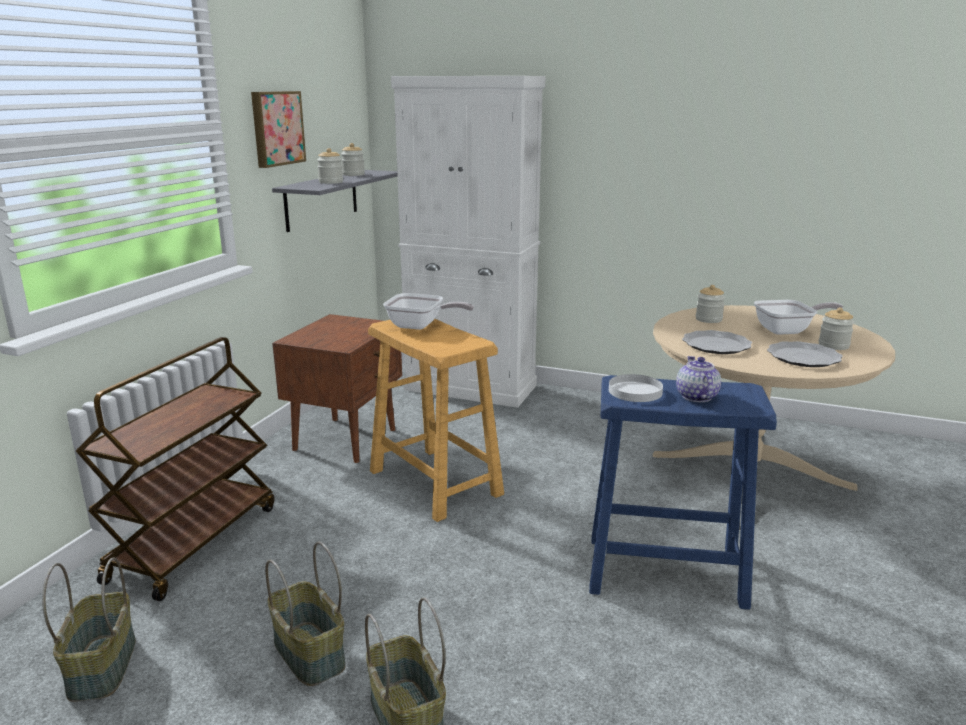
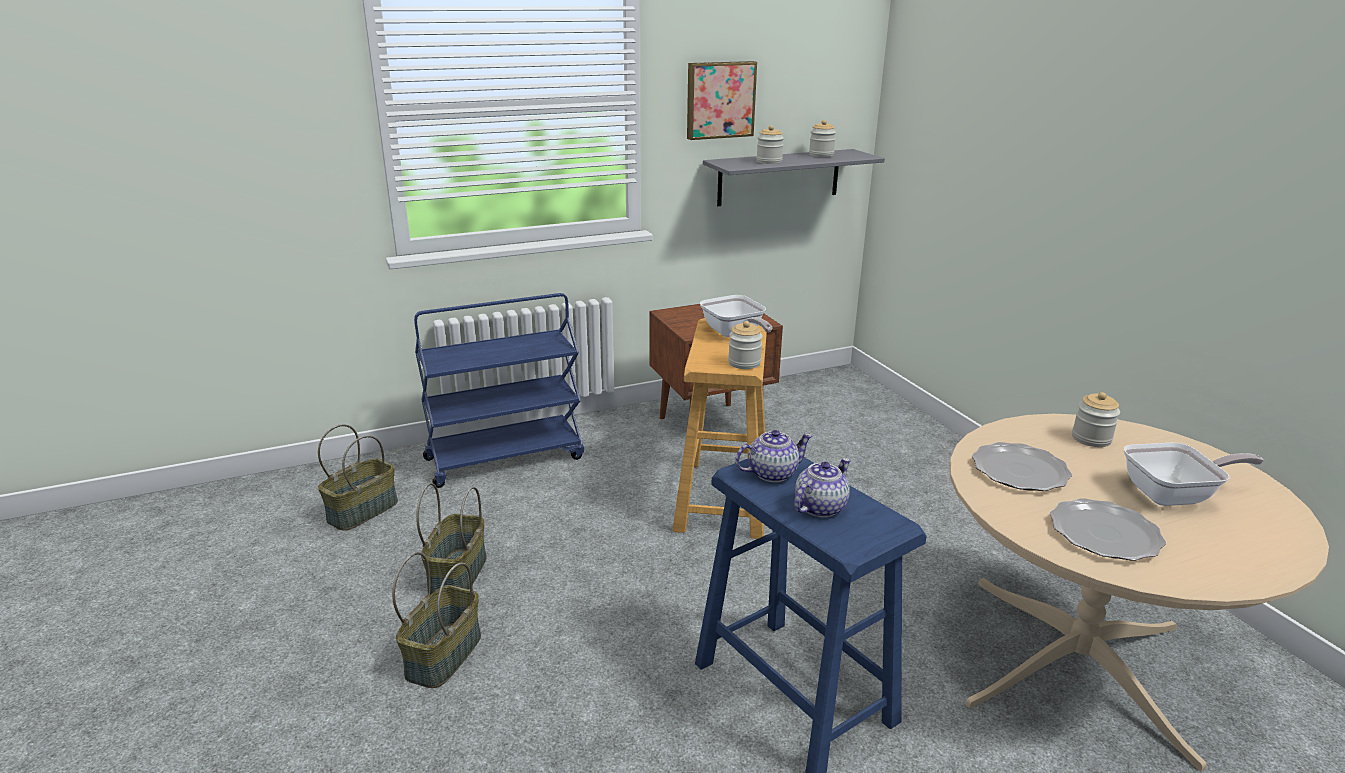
camera: 45 degrees right, 5 degrees up
brown cart [76,337,275,601] -> blue cart [414,293,584,488]
white cabinet [391,76,546,408] -> none
white plate [609,374,663,402] -> teapot [735,430,813,482]
frying pan [754,300,843,335] -> frying pan turned 45 degrees counterclockwise [1124,442,1264,506]
jar [819,308,854,350] -> jar moved to [728,321,763,369]

